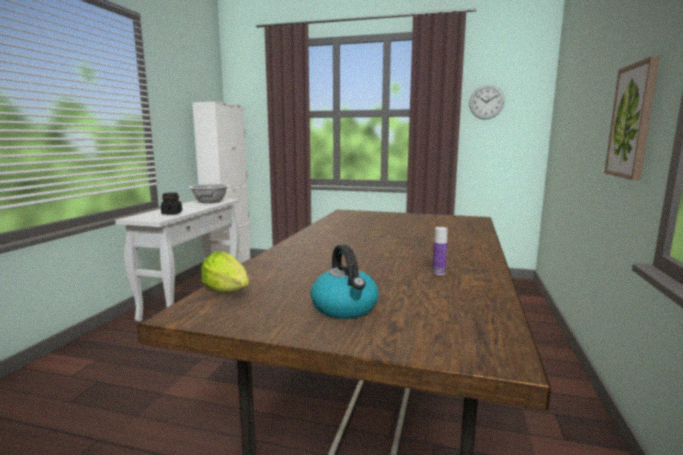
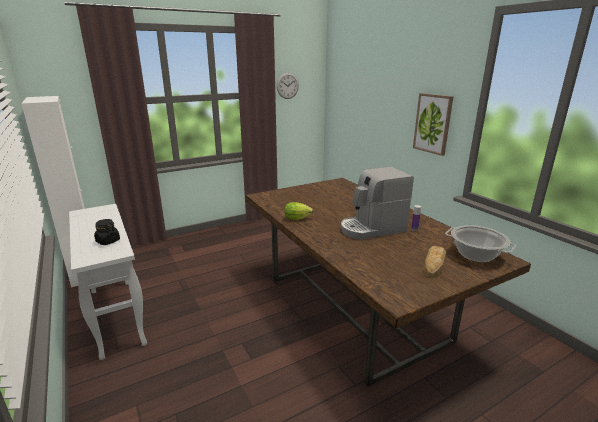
camera: 45 degrees left, 10 degrees up
cooking pot [189,184,229,203] -> cooking pot moved to [445,225,516,263]
lettuce [201,252,249,293] -> lettuce moved to [284,202,313,220]
kettle [311,244,379,319] -> bread [424,246,446,278]
none -> coffee machine [341,166,414,240]

